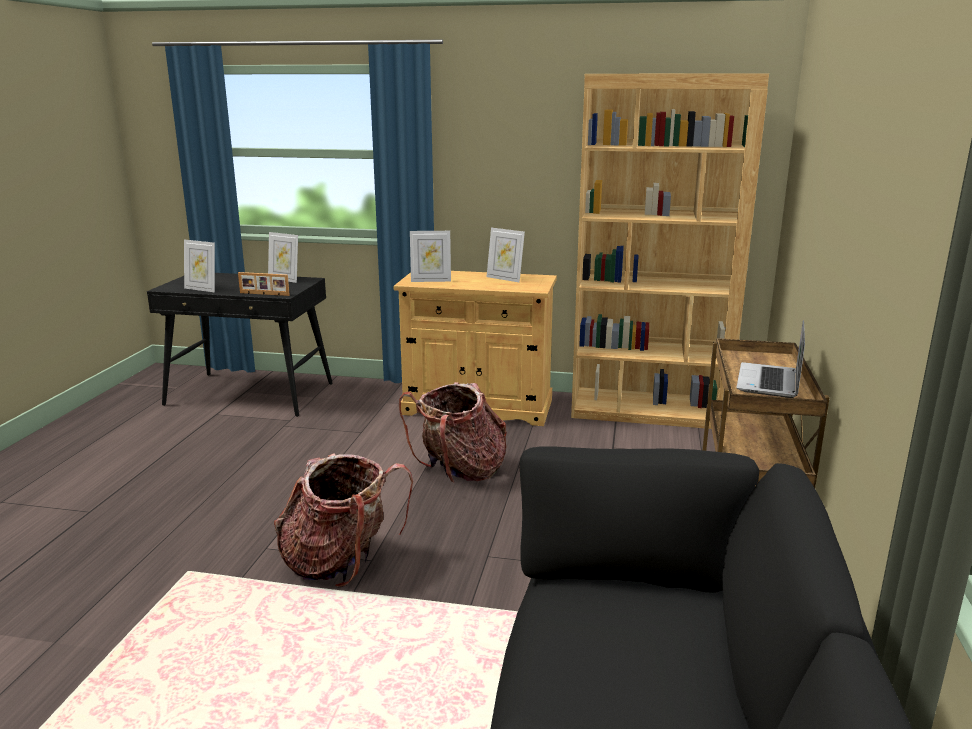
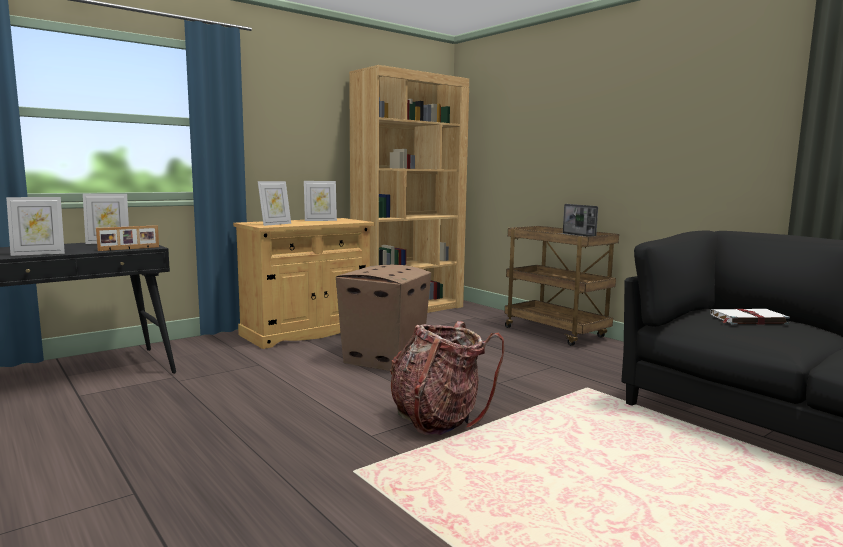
camera: 50 degrees left, 10 degrees down
backpack [399,382,507,483] -> cardboard box [336,264,431,371]
none -> white book [710,309,790,325]

